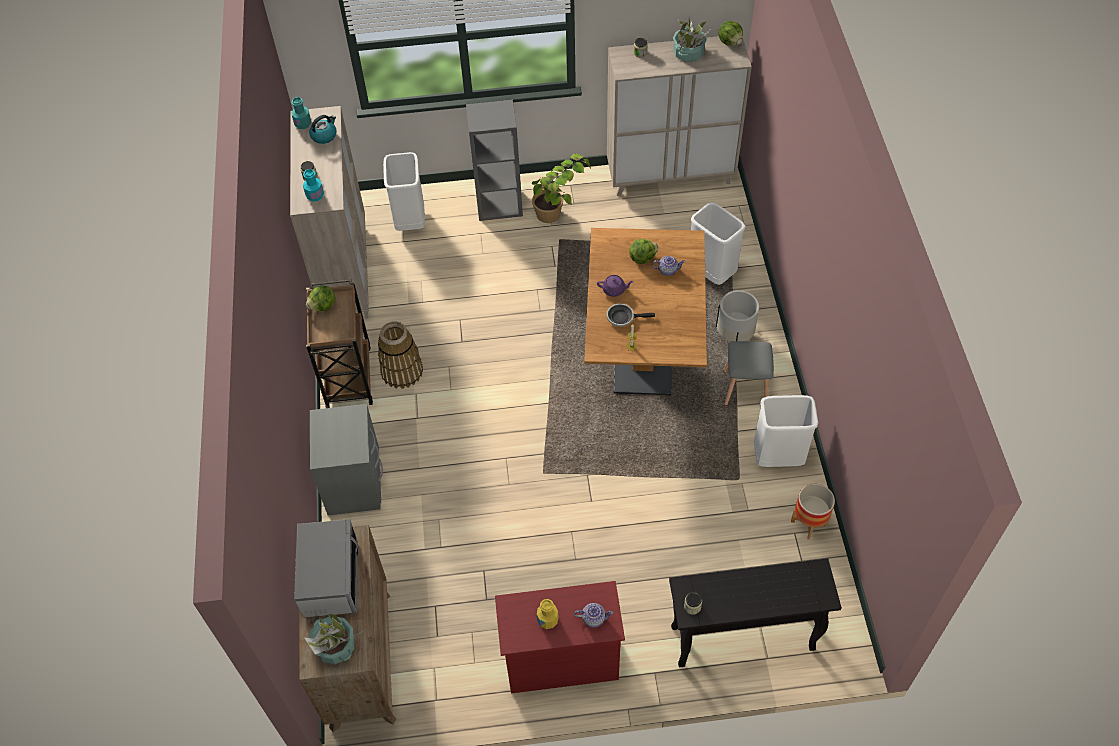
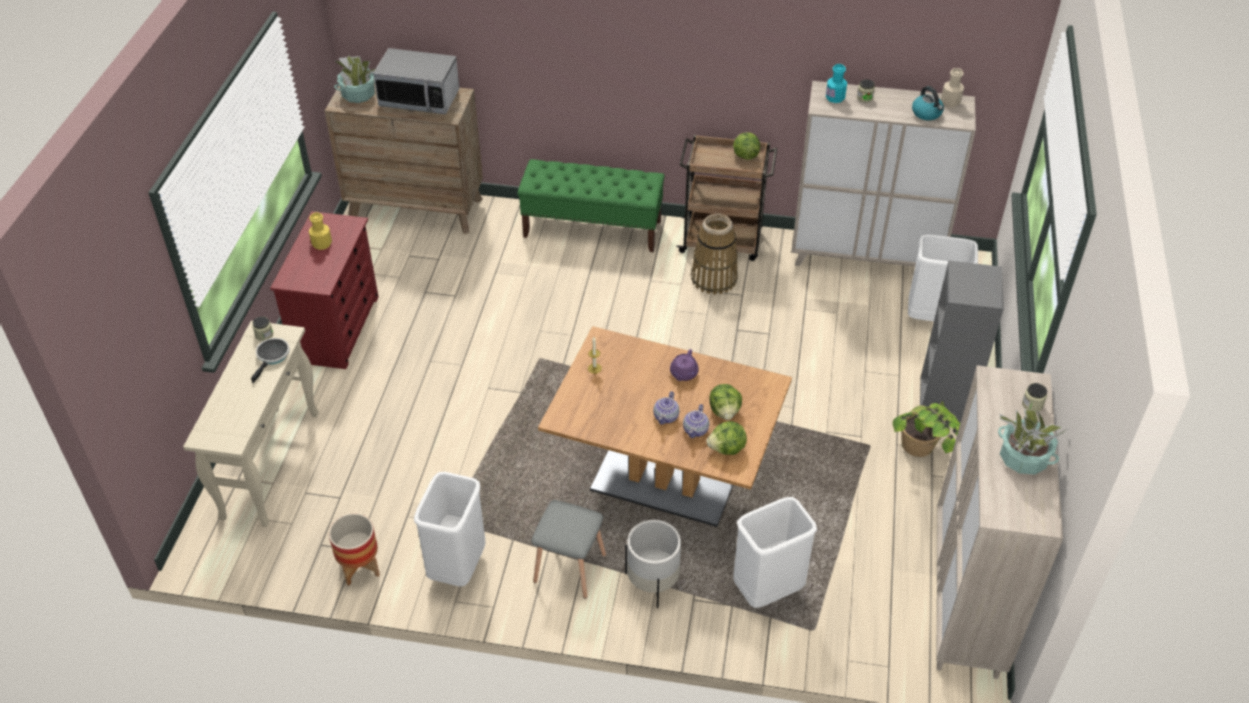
camera: 105 degrees right, 10 degrees down
turquoise bottle [291,97,311,129] -> beige bottle [941,68,964,107]
grey nightstand [310,404,383,516] -> green bench [518,159,665,252]
teapot [574,603,614,628] -> teapot moved to [653,391,680,425]
frying pan [607,303,655,327] -> frying pan moved to [251,338,290,383]
black console table [669,558,842,667] -> beige console table [183,321,319,527]
lettuce [718,21,743,46] -> lettuce moved to [706,421,747,455]

